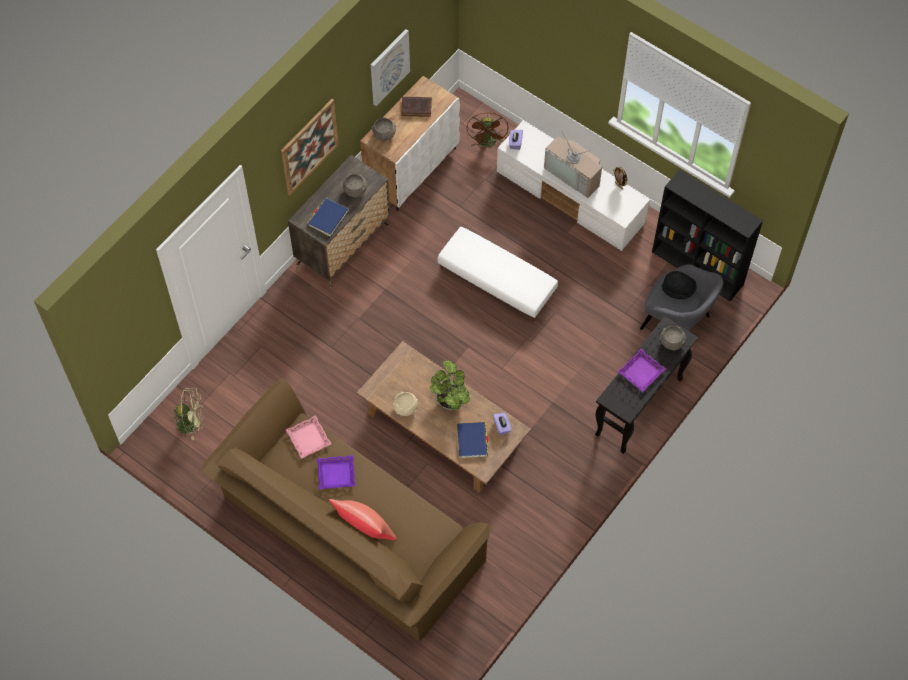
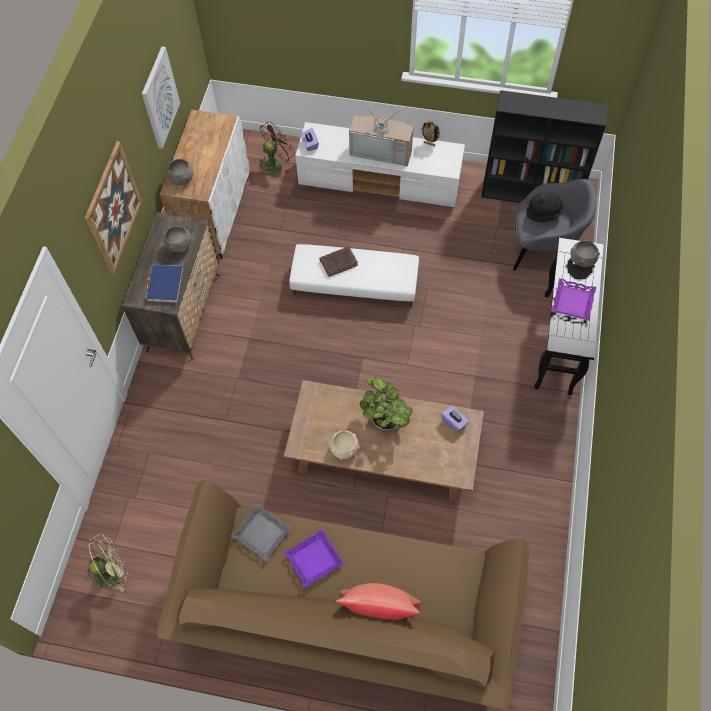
camera: 25 degrees left, 0 degrees up
pink tray [286,415,331,459] -> grey tray [231,503,291,561]
brown book [401,97,432,117] -> brown book moved to [319,246,358,277]
blue book [457,422,488,458] -> none
brown fan [467,113,508,147] -> brown fan turned 105 degrees counterclockwise [257,121,295,174]

